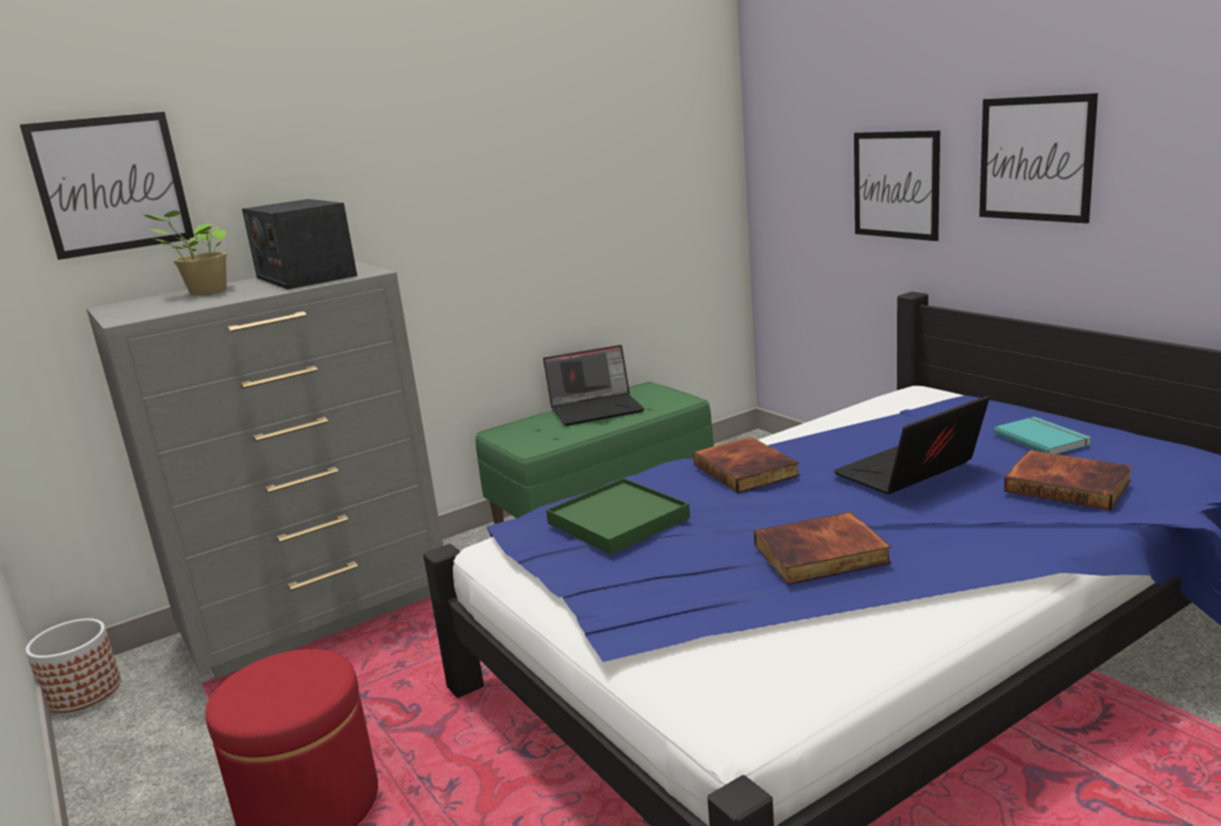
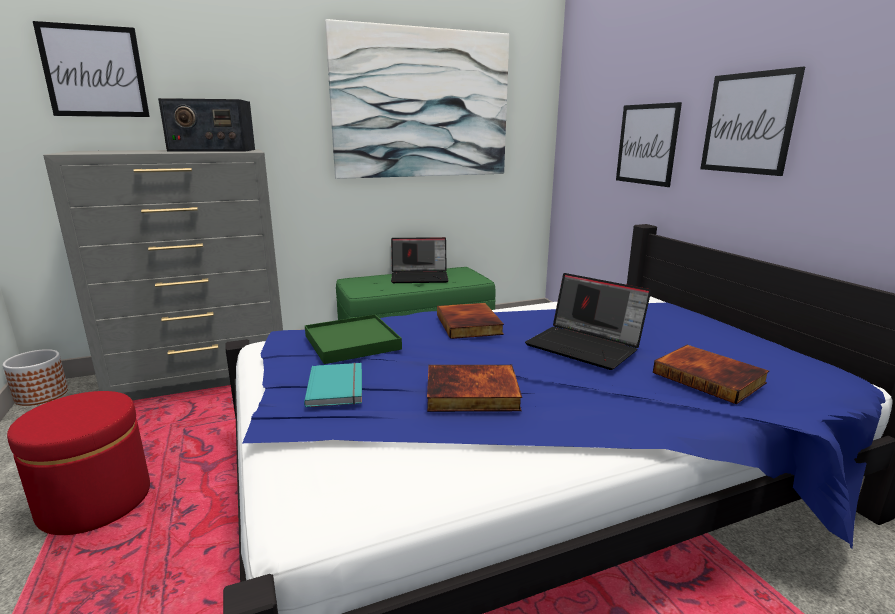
camera: 10 degrees right, 0 degrees up
potted plant [143,210,227,295] -> none
radio [242,199,357,289] -> radio turned 75 degrees counterclockwise [158,98,255,152]
laptop [833,396,989,494] -> laptop turned 120 degrees counterclockwise [525,273,651,370]
turquoise book [994,417,1092,454] -> turquoise book moved to [304,363,362,407]
none -> picture [325,19,509,179]

